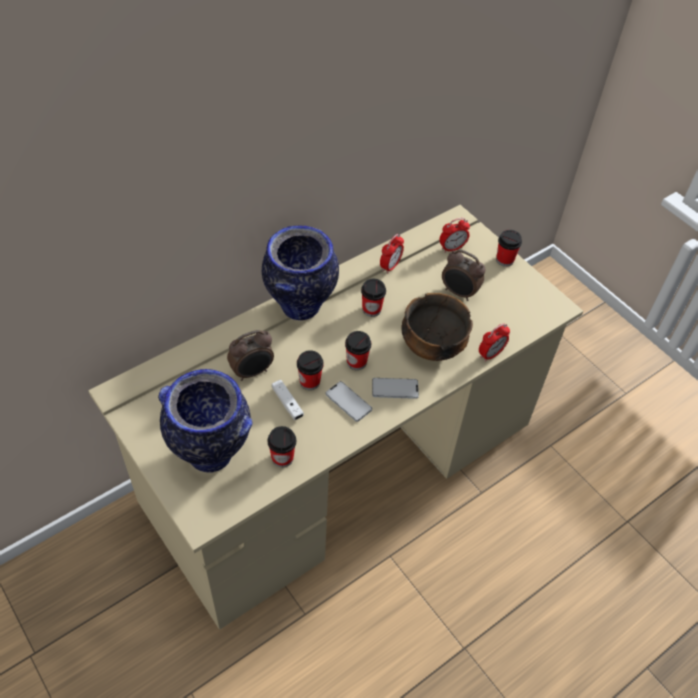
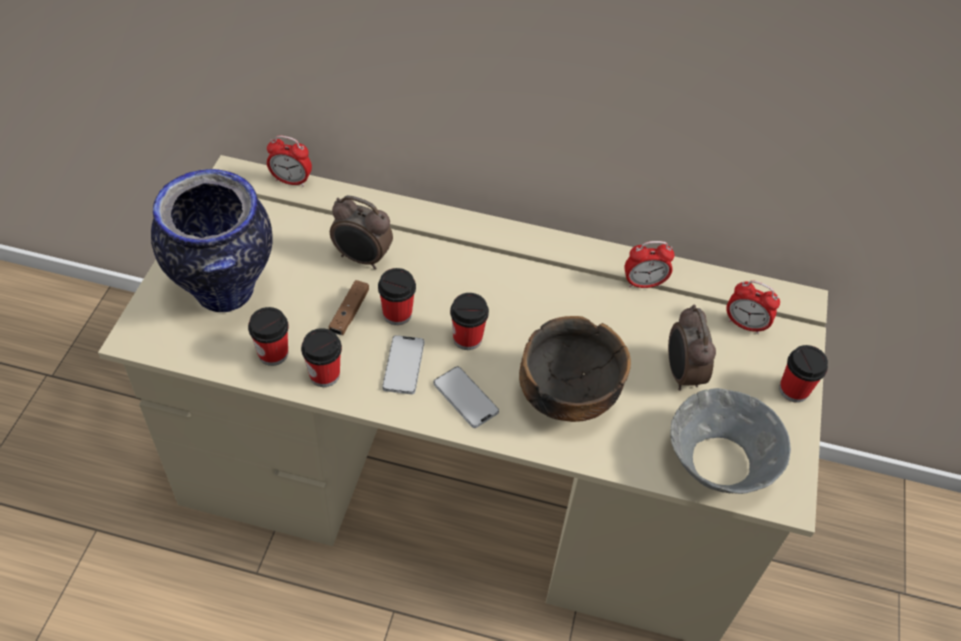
camera: 50 degrees right, 0 degrees up
vase [262,226,339,320] -> none
white game controller [272,380,304,420] -> brown game controller [329,280,369,335]
cup [361,279,386,317] -> cup moved to [301,328,342,387]
alarm clock [479,323,510,362] -> alarm clock moved to [267,135,312,187]
none -> grey bowl [670,388,791,494]

